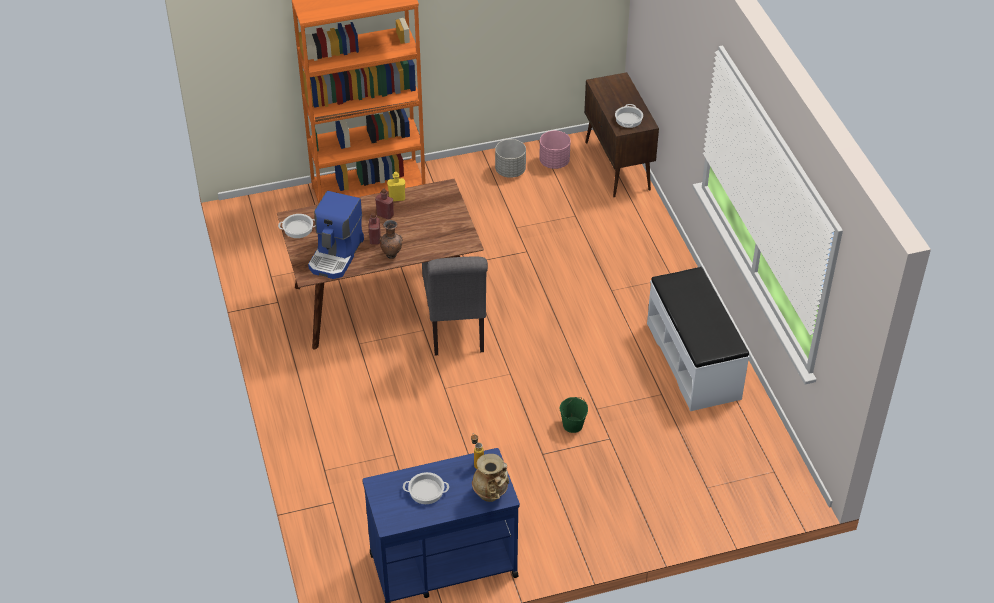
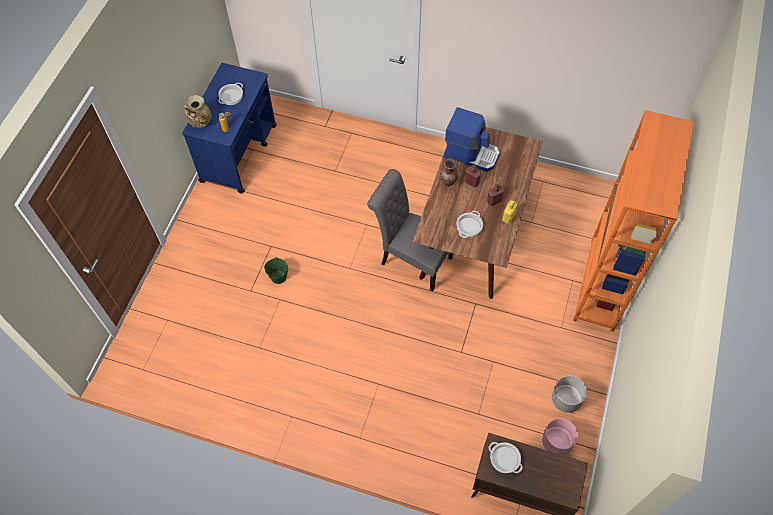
camera: 125 degrees right, 15 degrees up
cooking pot [278,214,315,238] -> cooking pot moved to [456,211,483,238]
coffee machine [308,191,364,279] -> coffee machine turned 150 degrees clockwise [444,107,500,172]
white bench [647,267,749,411] -> none

